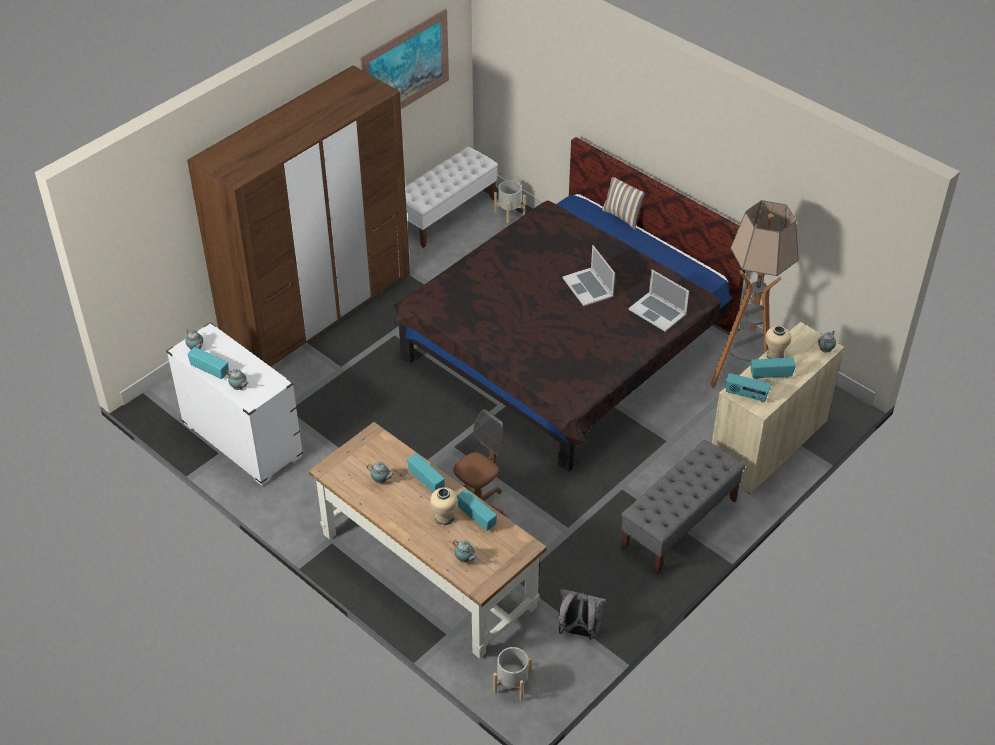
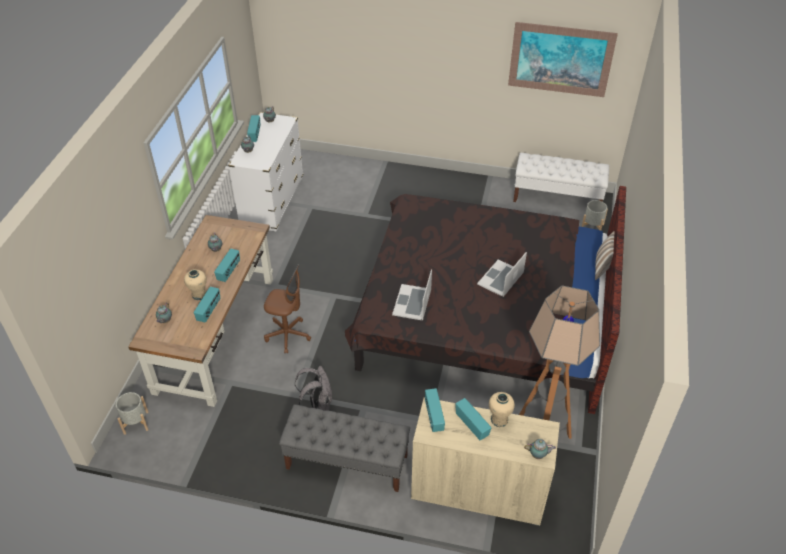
camera: 60 degrees right, 0 degrees up
brown wardrobe [187,65,410,367] -> none
grey backpack [558,589,607,639] -> grey backpack moved to [295,366,332,411]
laptop [628,269,689,332] -> laptop moved to [392,270,432,321]

